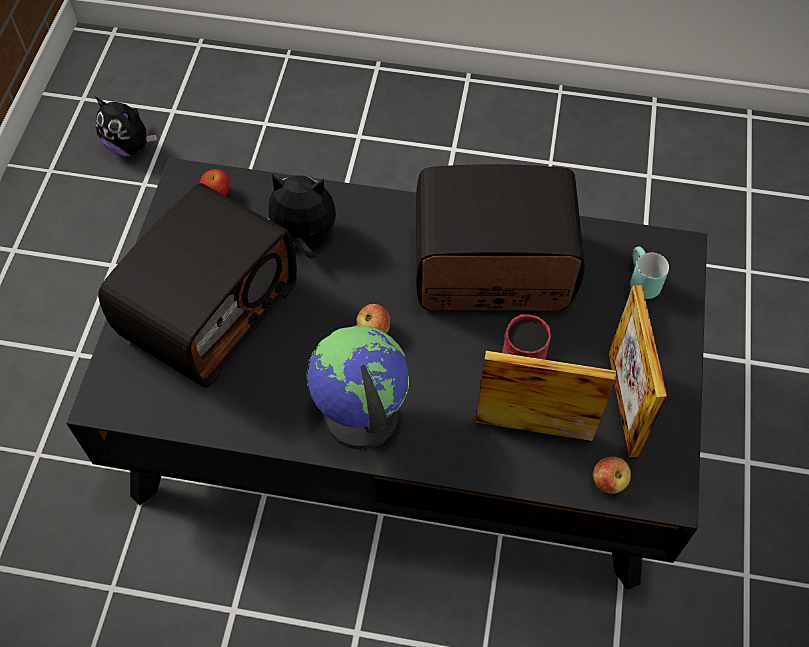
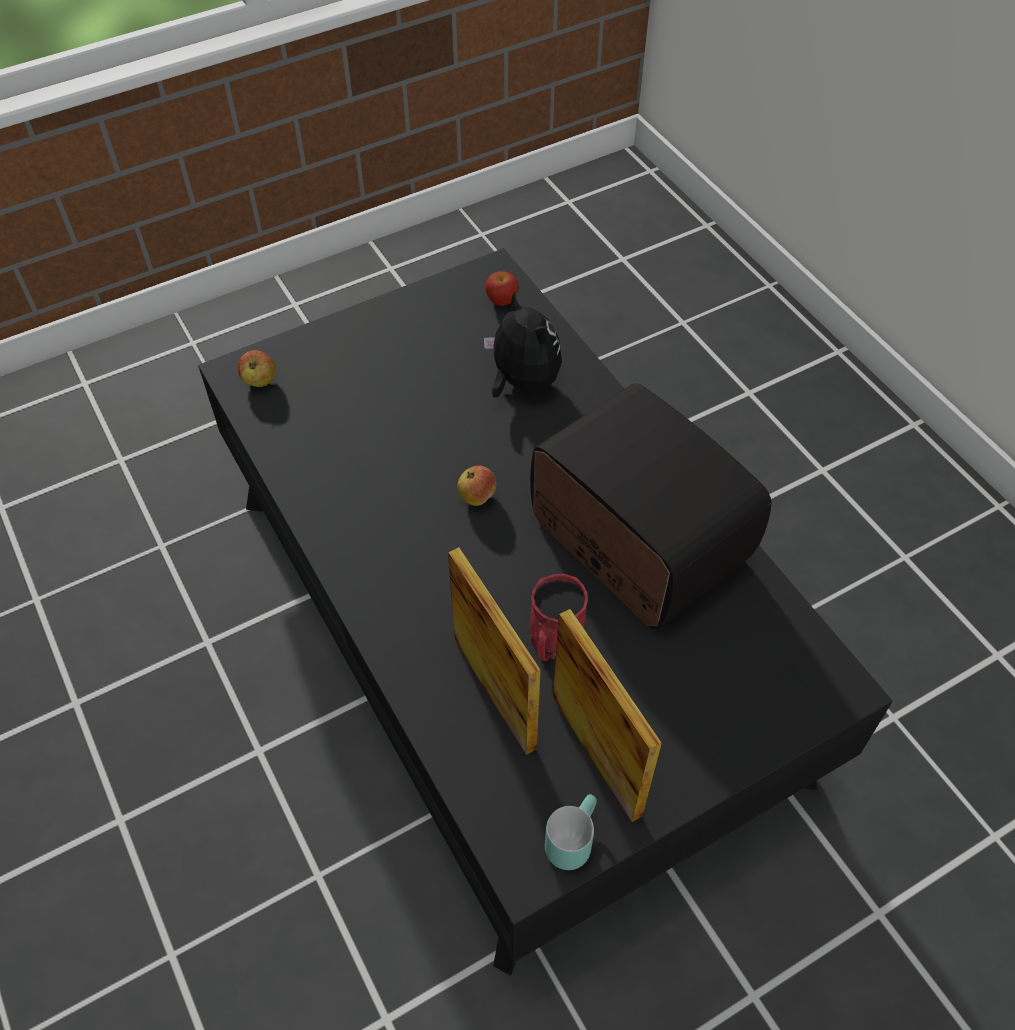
camera: 50 degrees right, 5 degrees down
plush toy [95,97,157,157] -> none
radio [98,183,297,388] -> none
globe [306,325,409,449] -> none
apple [593,457,631,494] -> apple moved to [238,350,276,387]
picture frame [609,285,667,457] -> picture frame turned 105 degrees clockwise [553,609,662,822]
turquoise mug [630,247,669,299] -> turquoise mug moved to [545,794,597,870]

